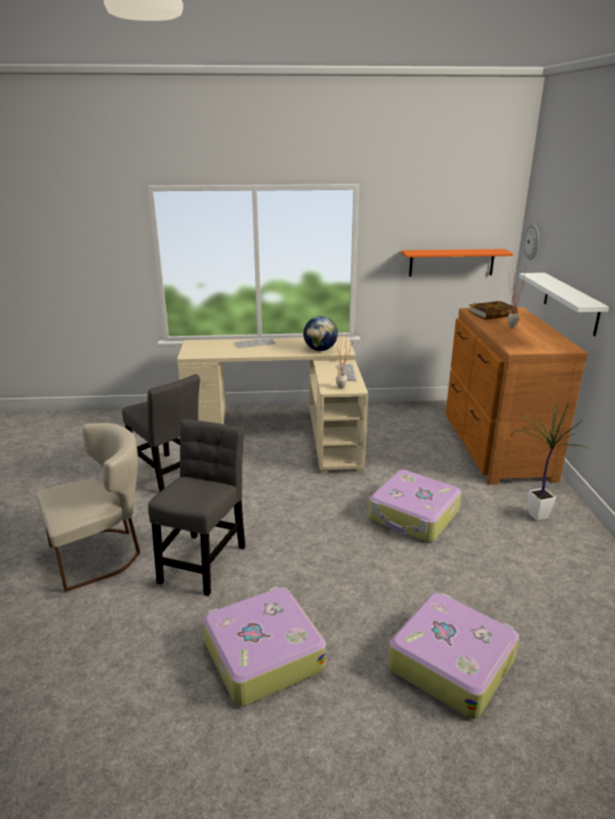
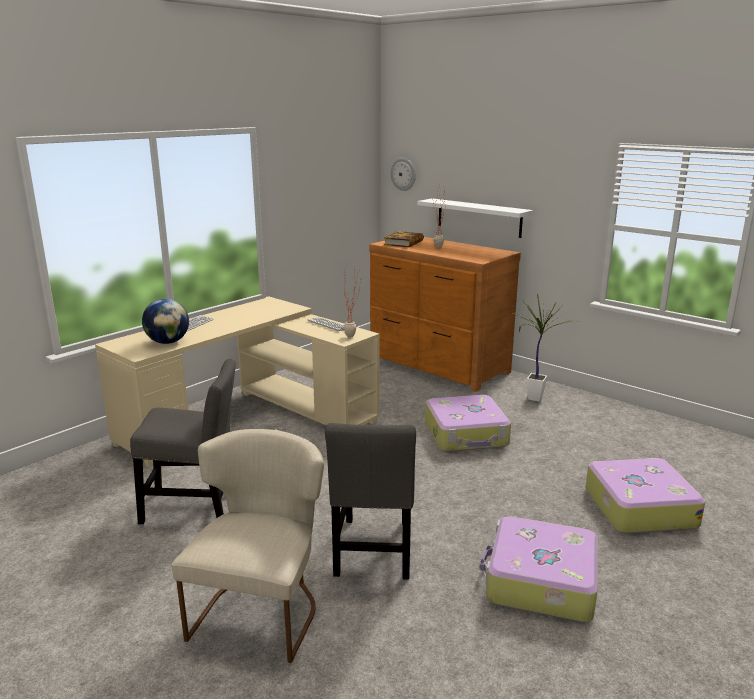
camera: 45 degrees left, 5 degrees down
grey chair [148,419,245,596] -> grey chair turned 150 degrees counterclockwise [325,423,416,580]
globe [303,316,338,351] -> globe moved to [142,299,189,344]
orange shelf [401,249,513,277] -> none

